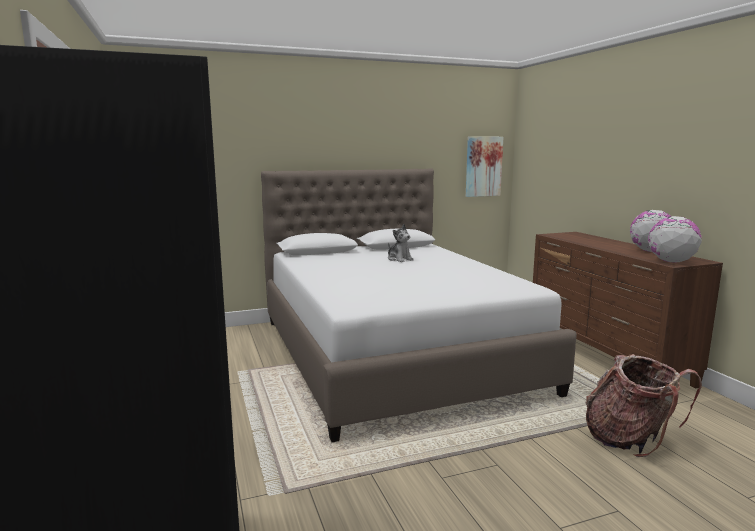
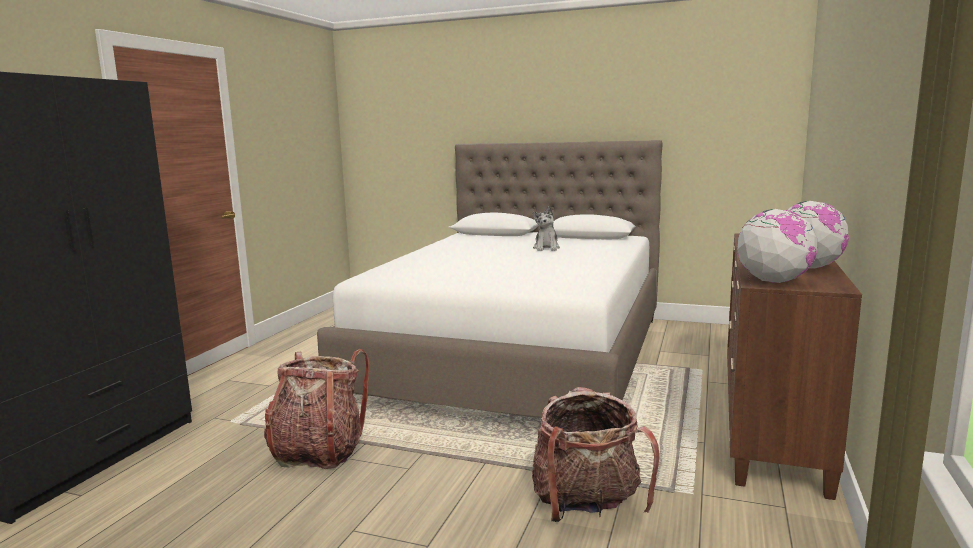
camera: 40 degrees right, 0 degrees up
picture [466,136,503,197] -> none
none -> backpack [264,349,369,469]

